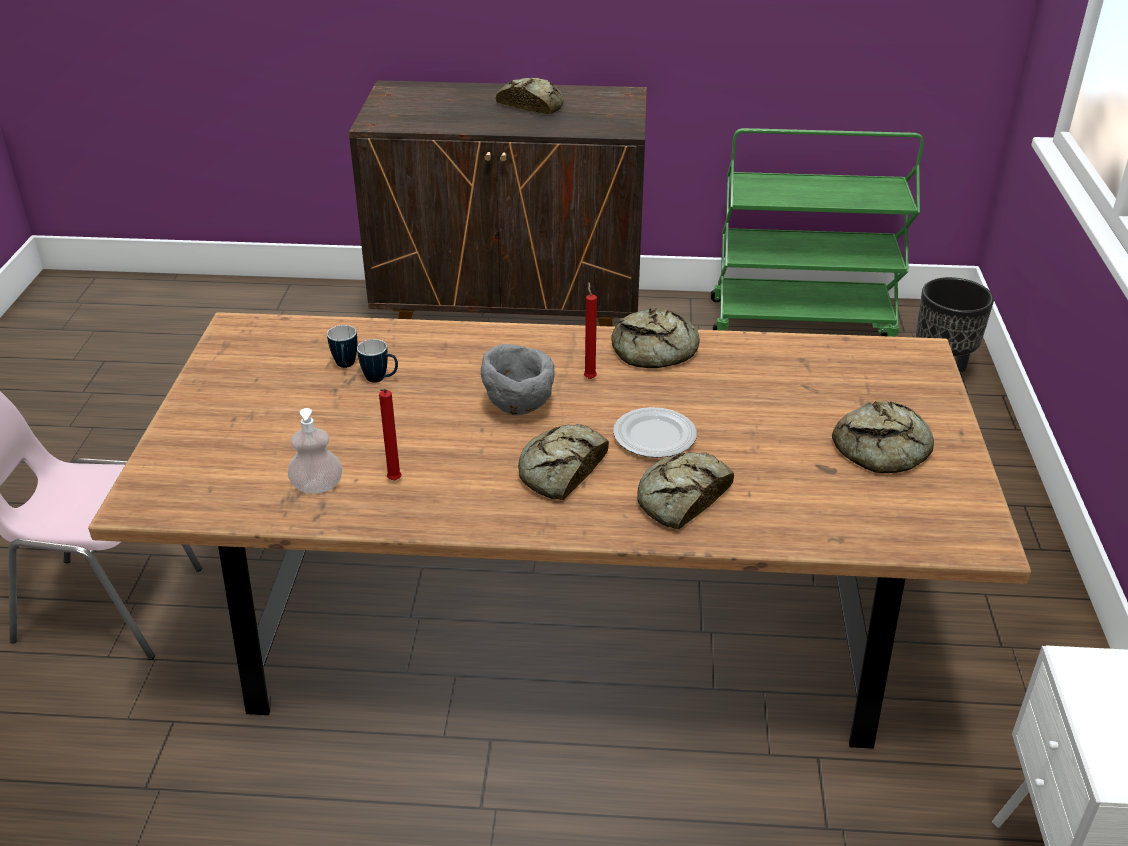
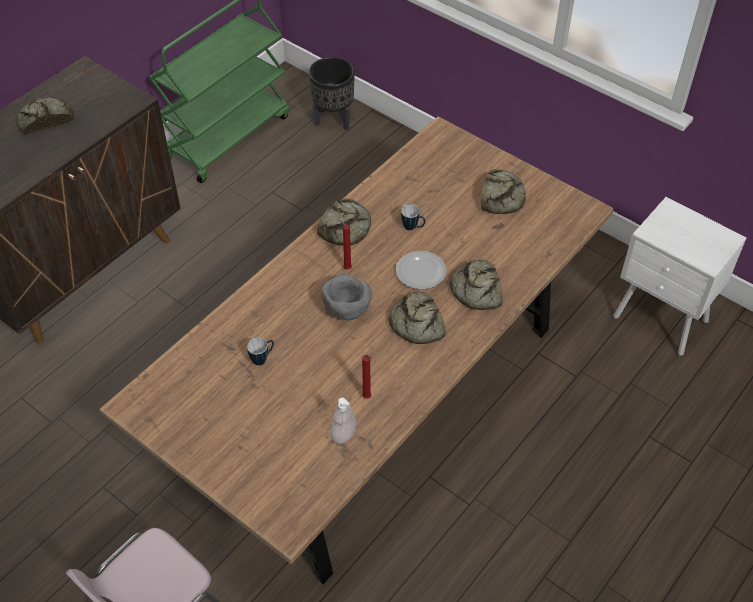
camera: 55 degrees left, 15 degrees up
mug [327,325,357,368] -> mug moved to [401,204,426,230]

